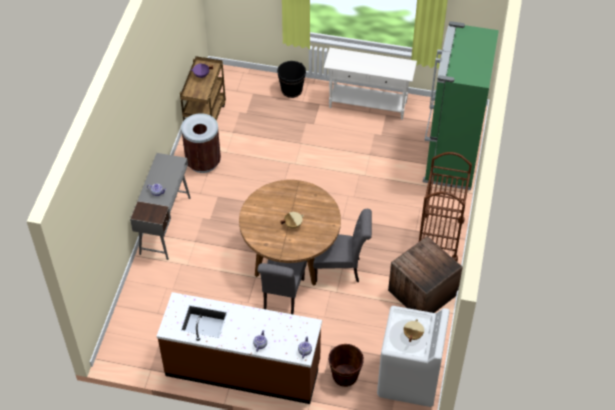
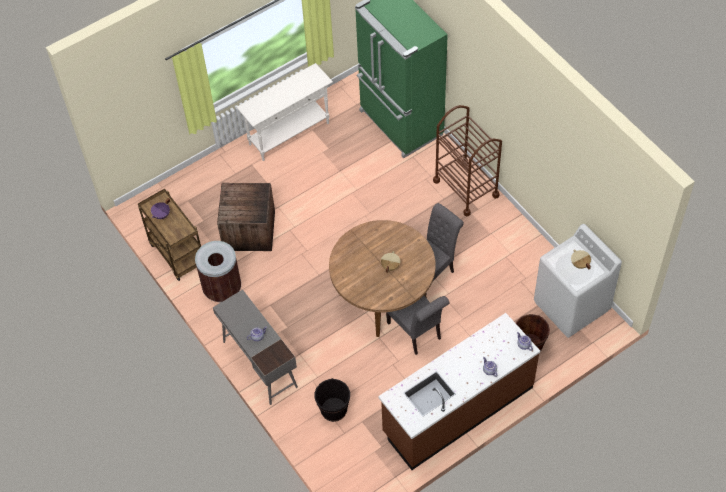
camera: 45 degrees left, 5 degrees up
black bucket [277,61,306,98] -> black bucket moved to [314,378,350,422]
crate [388,236,463,313] -> crate moved to [217,183,275,251]

